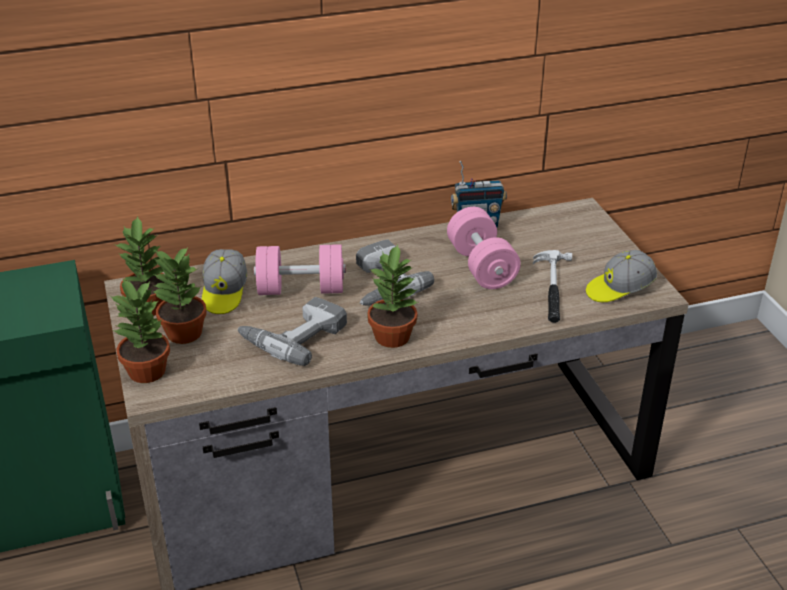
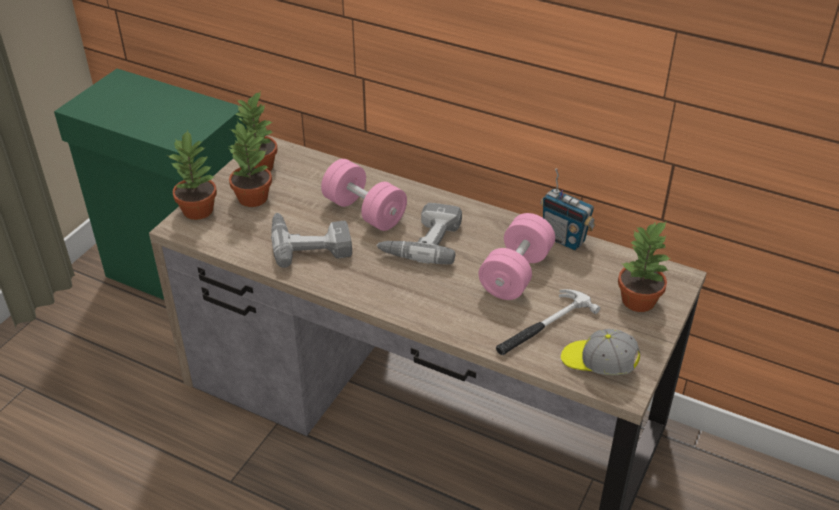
camera: 45 degrees right, 5 degrees up
cap [202,249,247,314] -> none
potted plant [367,244,419,348] -> potted plant moved to [618,221,671,312]

